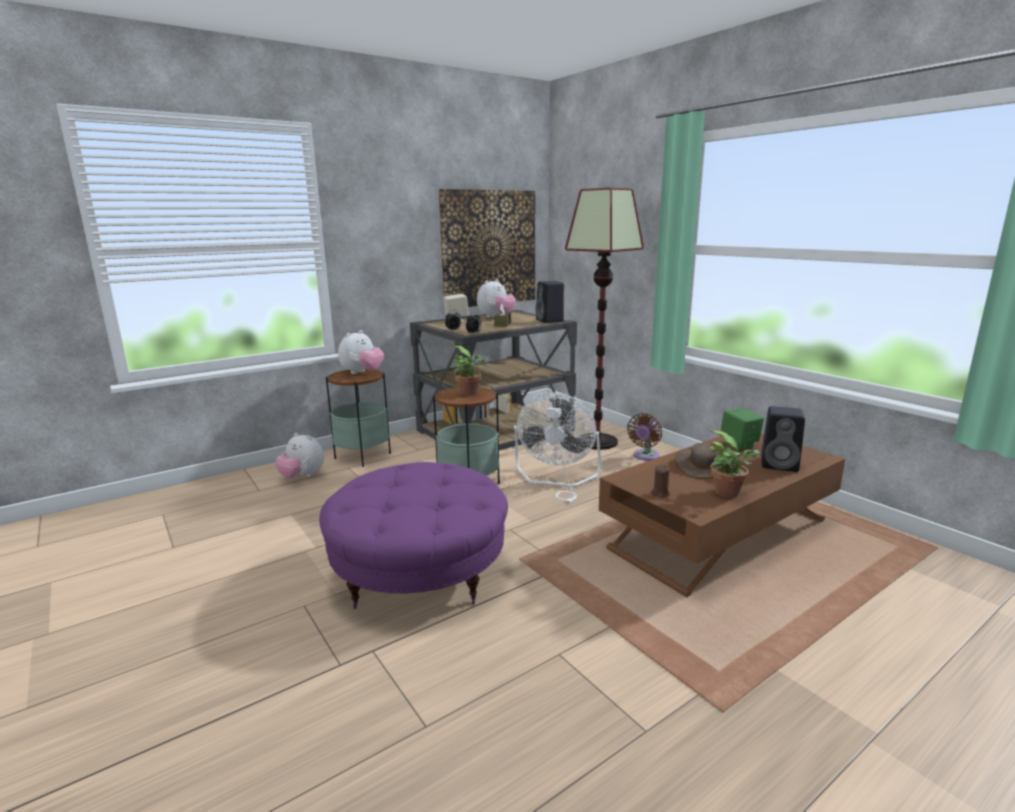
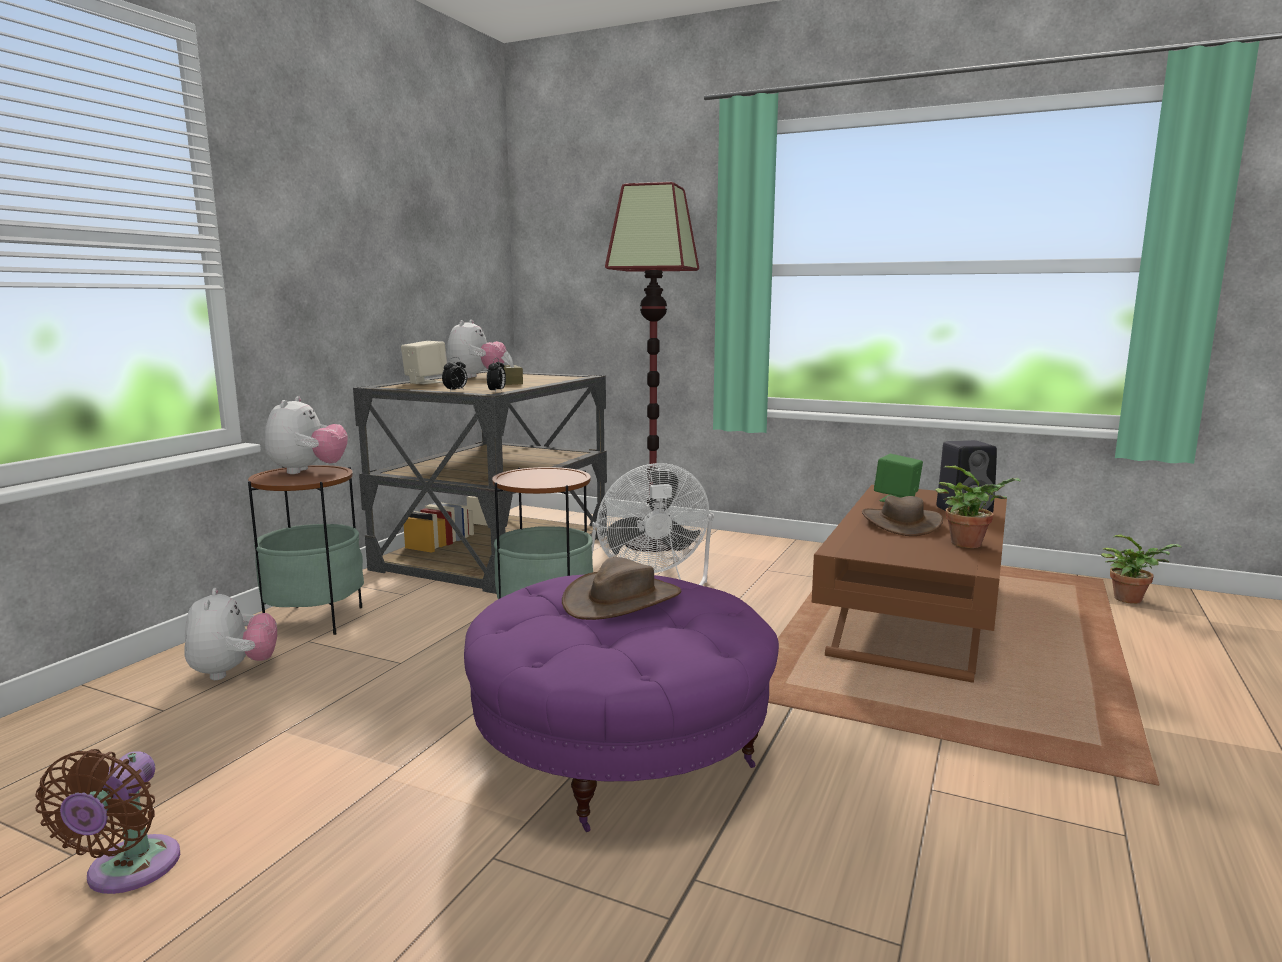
camera: 30 degrees left, 5 degrees down
plush toy [275,433,324,479] -> plush toy turned 105 degrees counterclockwise [184,588,277,680]
picture [438,189,535,307] -> none
potted plant [452,346,487,396] -> potted plant moved to [1101,534,1183,604]
black speaker [536,281,564,323] -> none
brown fan [627,413,662,461] -> brown fan moved to [35,749,180,894]
brown candle [651,465,670,497] -> none
none -> brown hat [562,557,681,620]

